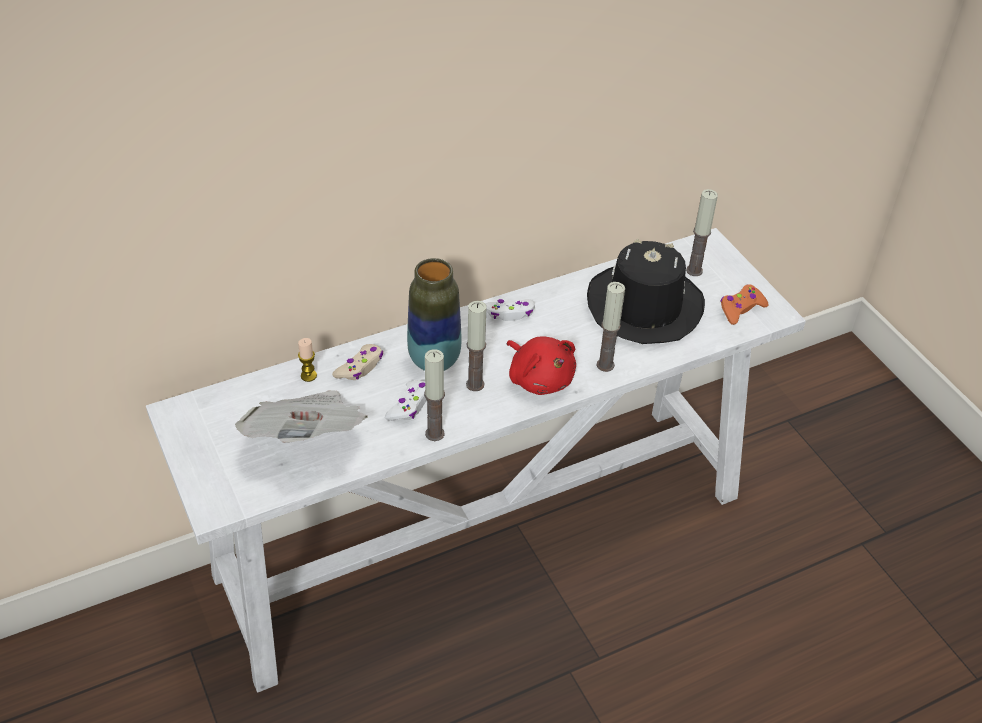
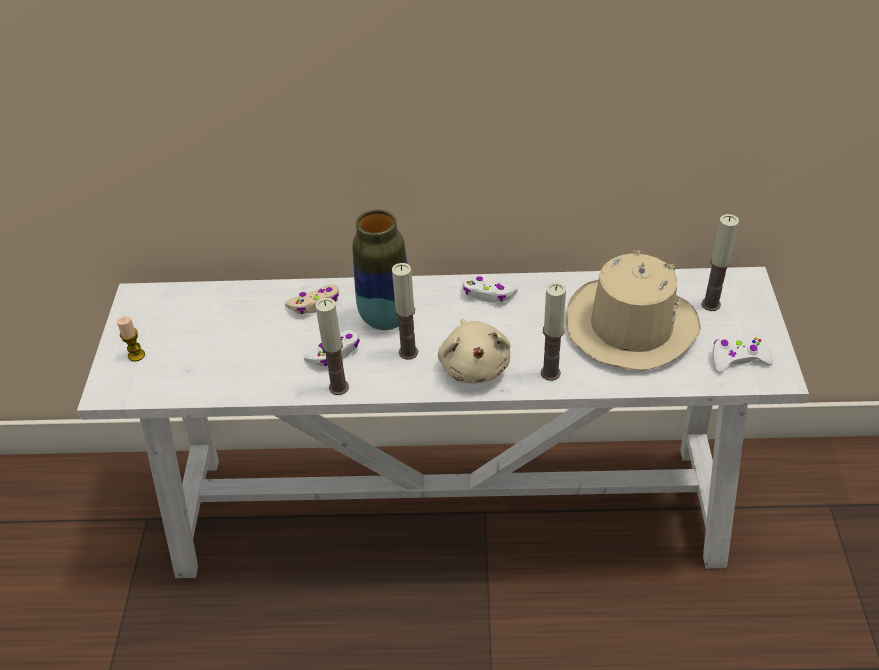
camera: 30 degrees right, 0 degrees up
newspaper [235,390,368,443] -> none
candle [298,338,317,382] -> candle moved to [117,316,145,362]
red plush toy [507,336,576,395] -> beige plush toy [438,319,510,383]
black hat [587,238,705,344] -> beige hat [566,250,701,371]
orange game controller [720,284,768,325] -> white game controller [713,334,773,373]

